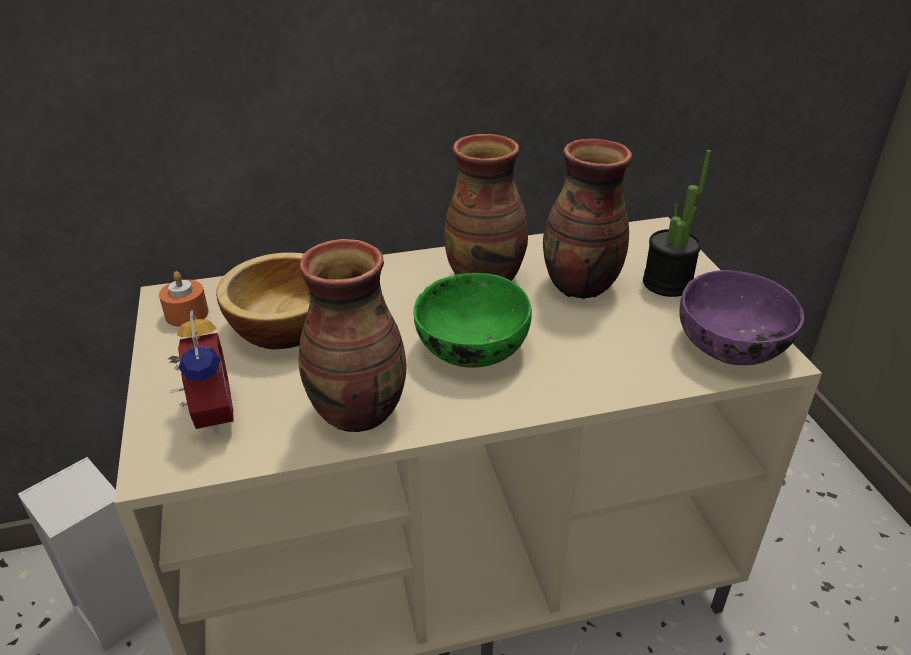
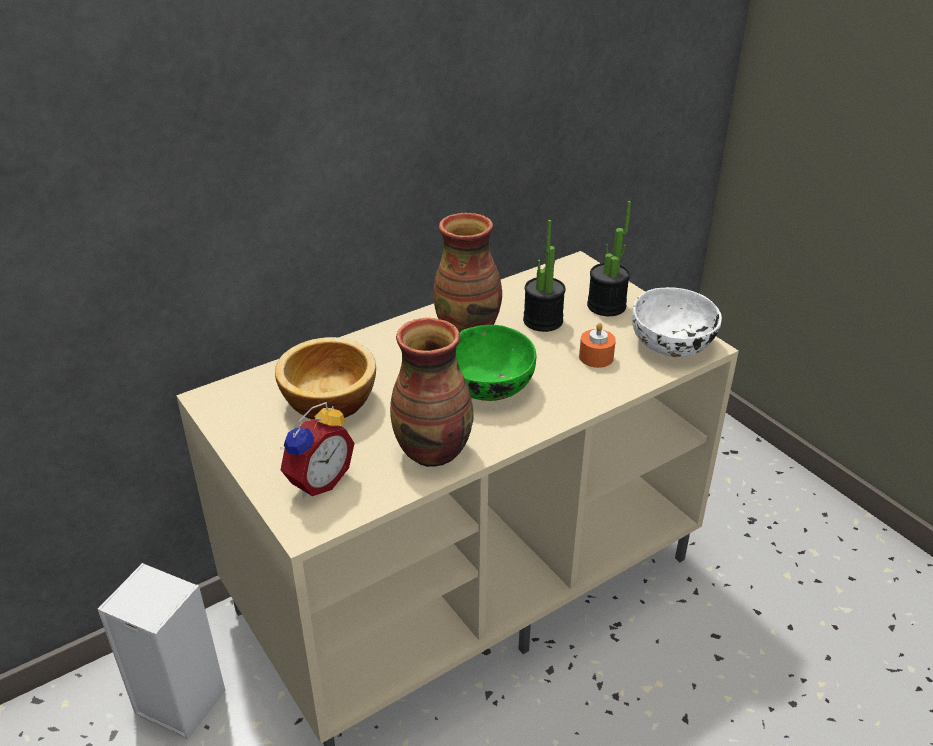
camera: 20 degrees left, 0 degrees up
orange candle [159,271,209,327] -> orange candle moved to [579,323,616,368]
alarm clock [168,310,234,434] -> alarm clock turned 75 degrees clockwise [280,402,355,497]
vase [543,138,632,299] -> potted plant [523,220,566,332]
purple bowl [680,270,804,365] -> white bowl [632,287,722,357]

